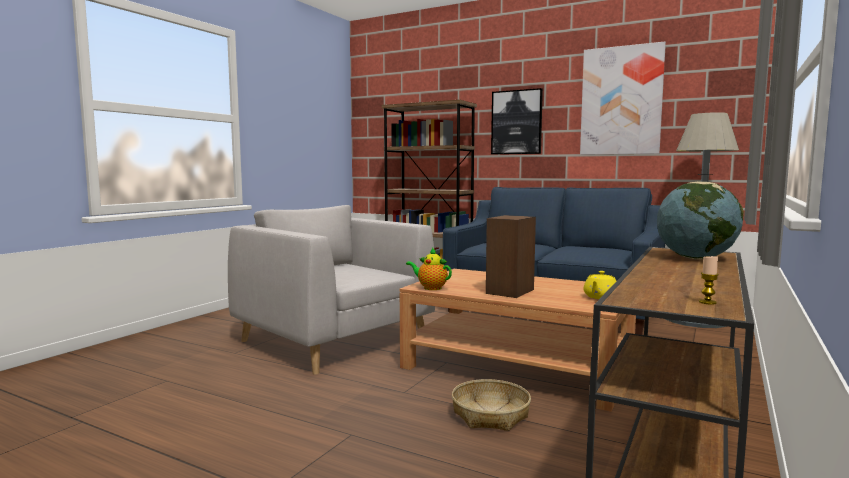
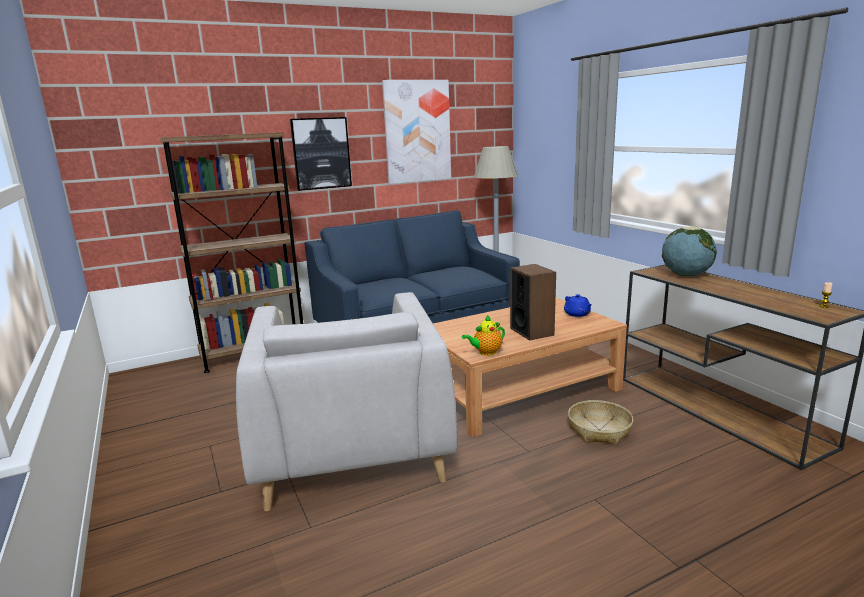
camera: 55 degrees left, 10 degrees up
grey armchair [228,205,435,375] -> grey armchair turned 90 degrees counterclockwise [236,292,457,511]
yellow teapot [583,271,616,299] -> blue teapot [564,294,592,317]

